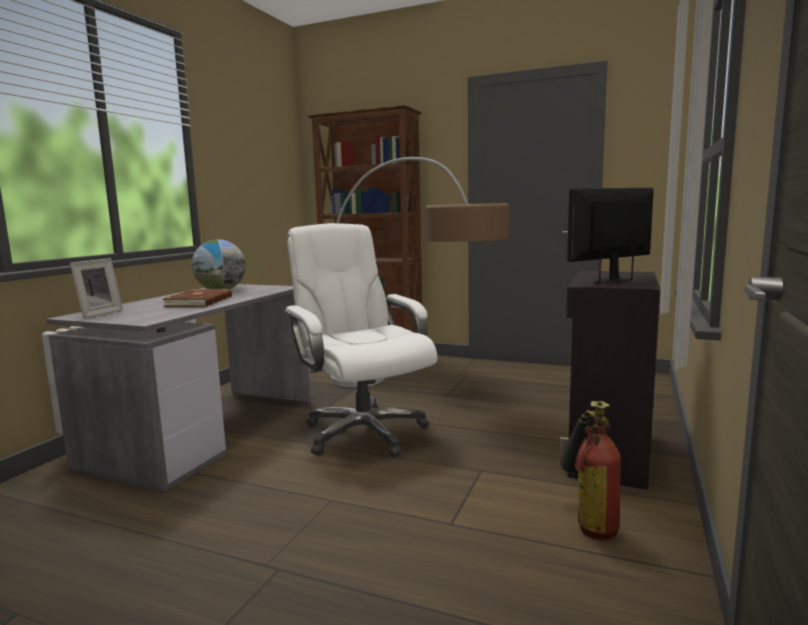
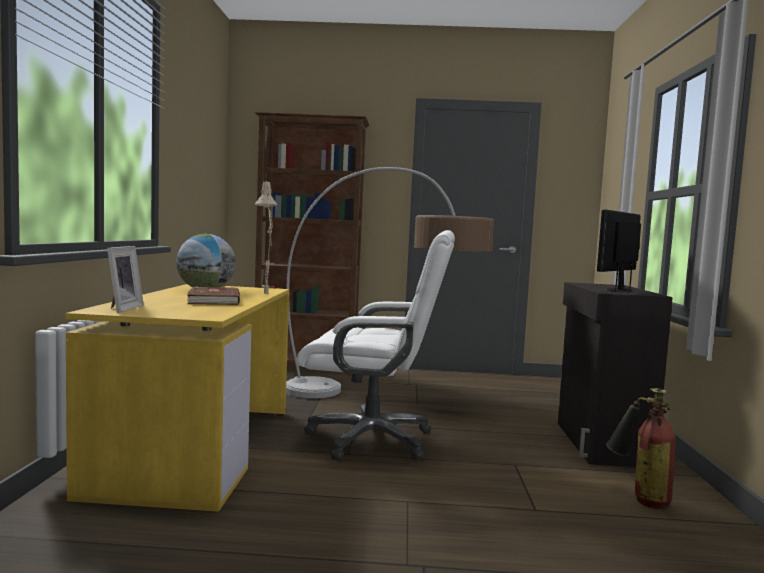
camera: 20 degrees left, 5 degrees down
grey desk [46,284,311,492] -> yellow desk [66,284,289,512]
white office chair [284,223,437,457] -> white office chair turned 150 degrees clockwise [297,230,455,461]
none -> beige table lamp [254,180,278,294]

